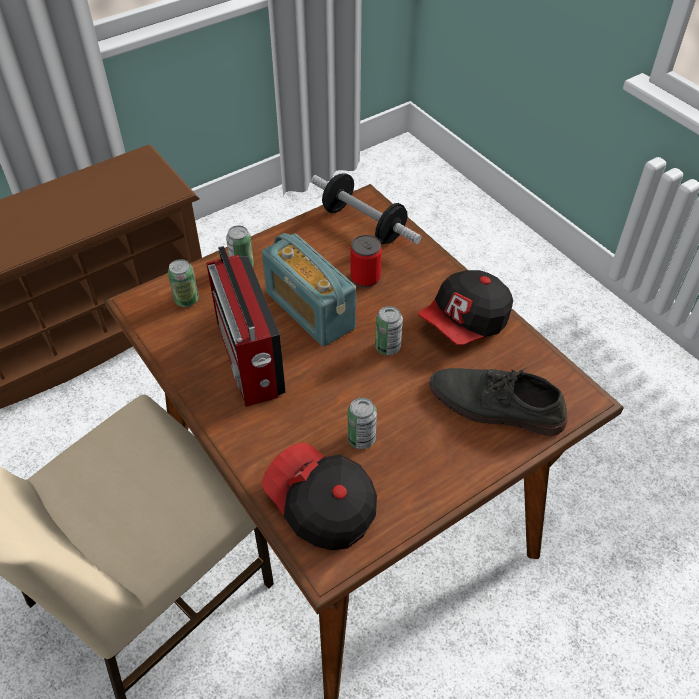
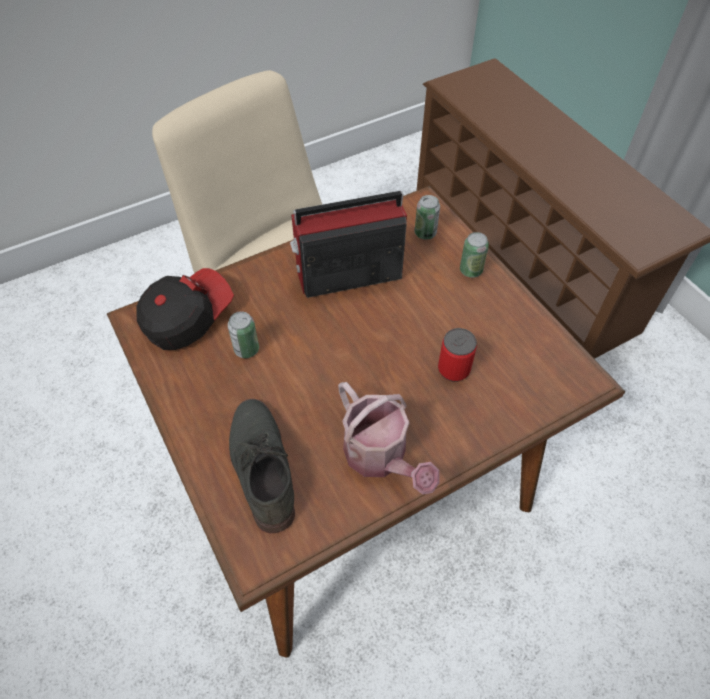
camera: 95 degrees right, 5 degrees up
radio [262,233,356,347] -> none
dumbbell [311,173,422,244] -> none
can [375,306,403,355] -> none
cap [418,270,513,345] -> watering can [338,382,439,495]
grey shoe [429,367,567,436] -> grey shoe turned 45 degrees counterclockwise [229,399,295,533]

